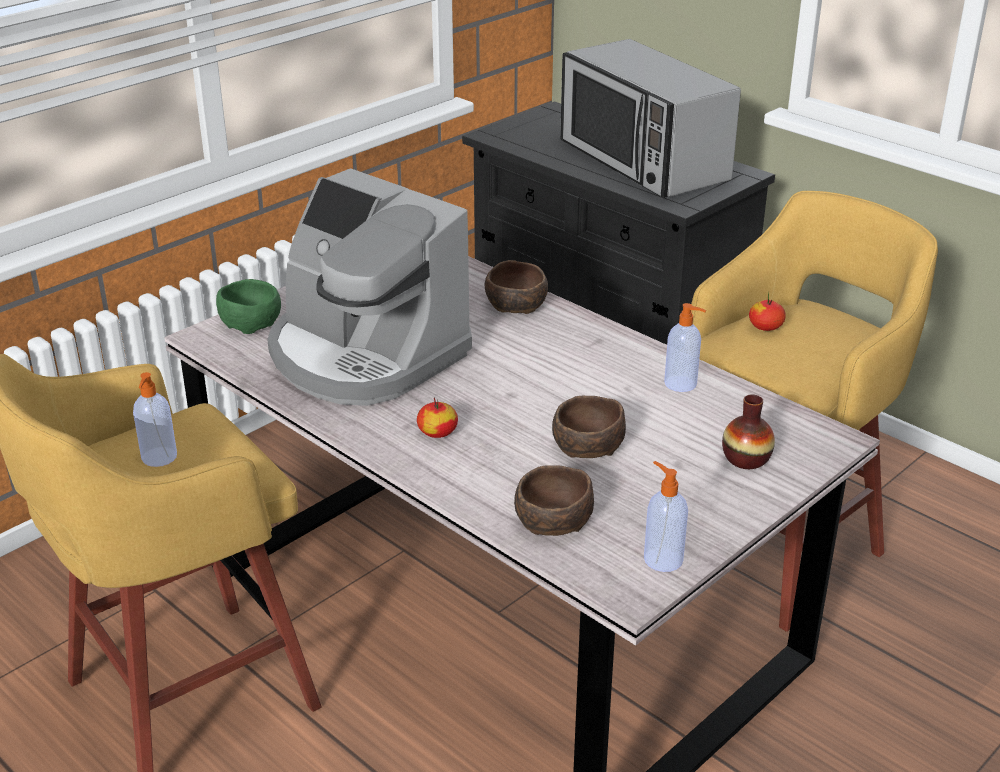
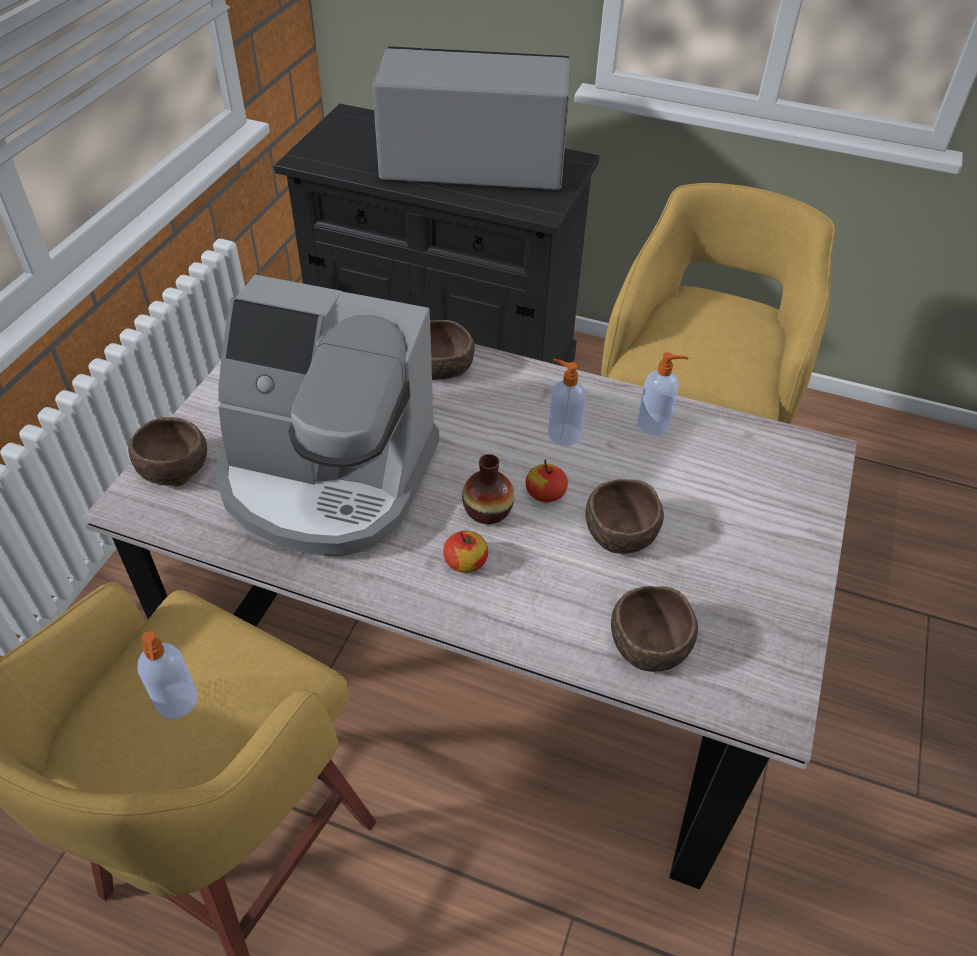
camera: 25 degrees left, 15 degrees up
green bowl [216,279,281,334] -> brown bowl [128,417,207,486]
microwave [560,39,741,198] -> microwave turned 150 degrees clockwise [372,46,571,190]
soap dispenser [644,461,688,572] -> soap dispenser moved to [548,359,586,446]
vase [722,394,775,469] -> vase moved to [462,454,514,524]
apple [749,292,786,331] -> apple moved to [526,459,568,502]

